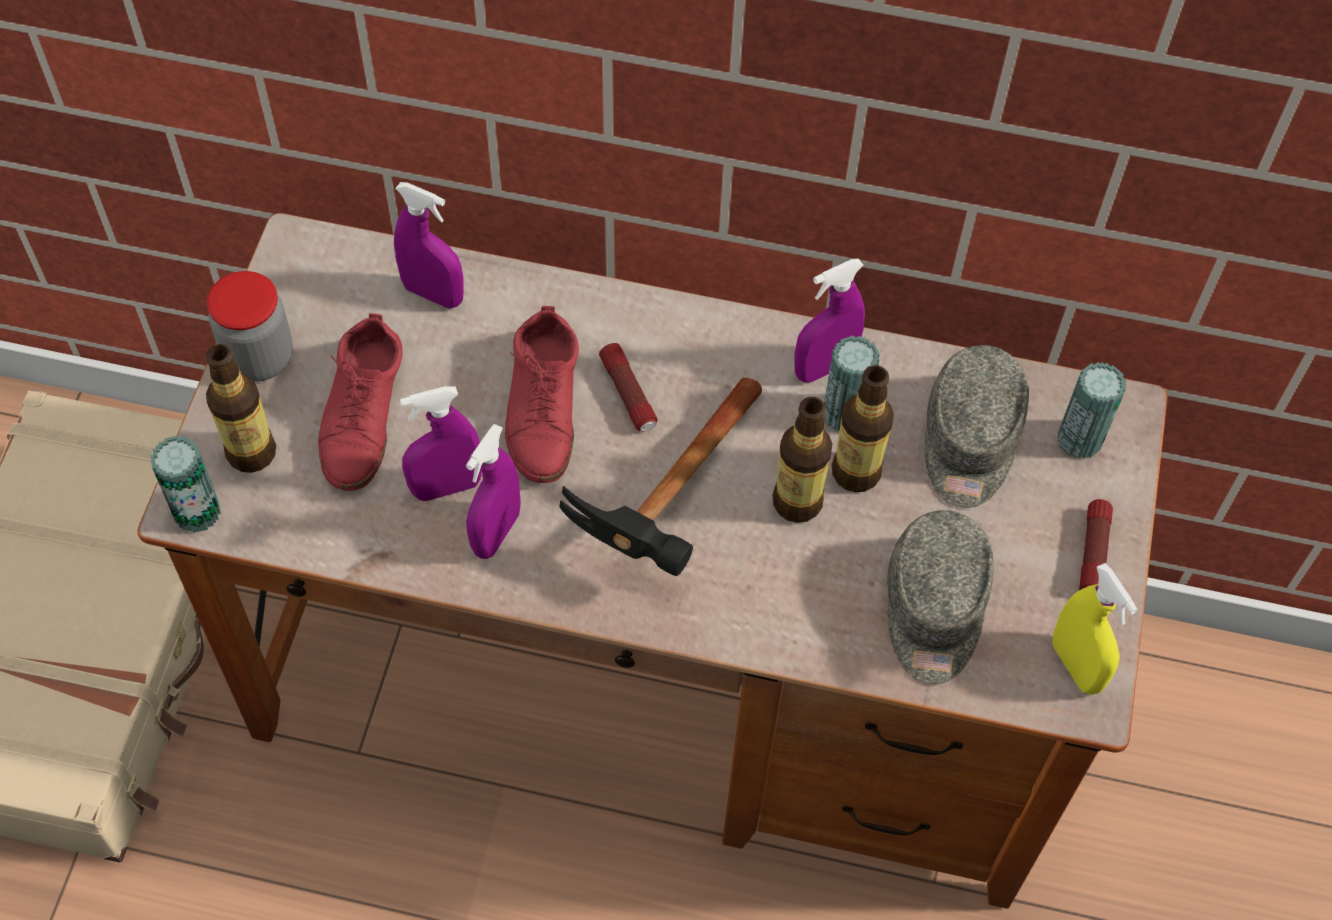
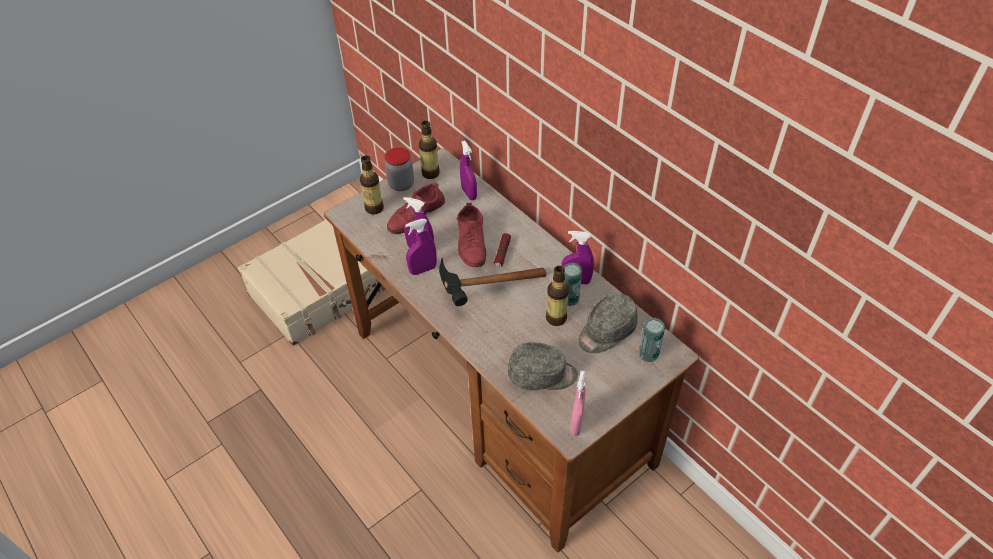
camera: 40 degrees right, 10 degrees down
can [150,436,221,533] -> none
red shoe [505,306,579,483] -> red shoe turned 45 degrees counterclockwise [457,203,486,267]
bottle [773,397,832,523] -> bottle moved to [419,121,440,179]
grey cap [887,510,994,684] -> grey cap turned 135 degrees counterclockwise [508,342,578,390]
yellow spray bottle [1052,563,1138,695] -> pink spray bottle [570,371,586,436]
flashlight [1079,499,1113,590] -> none

